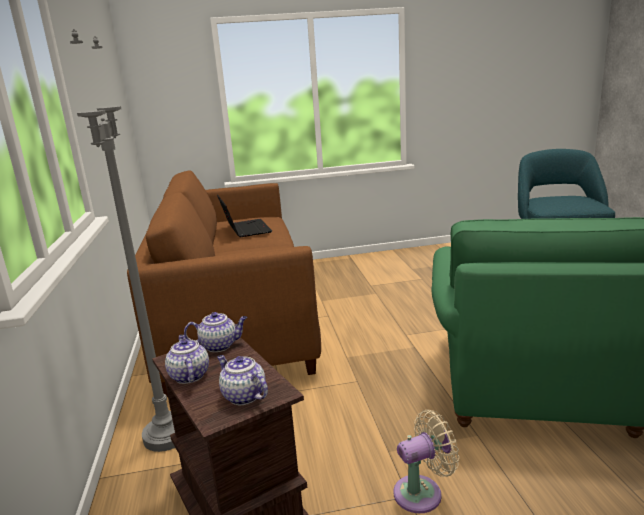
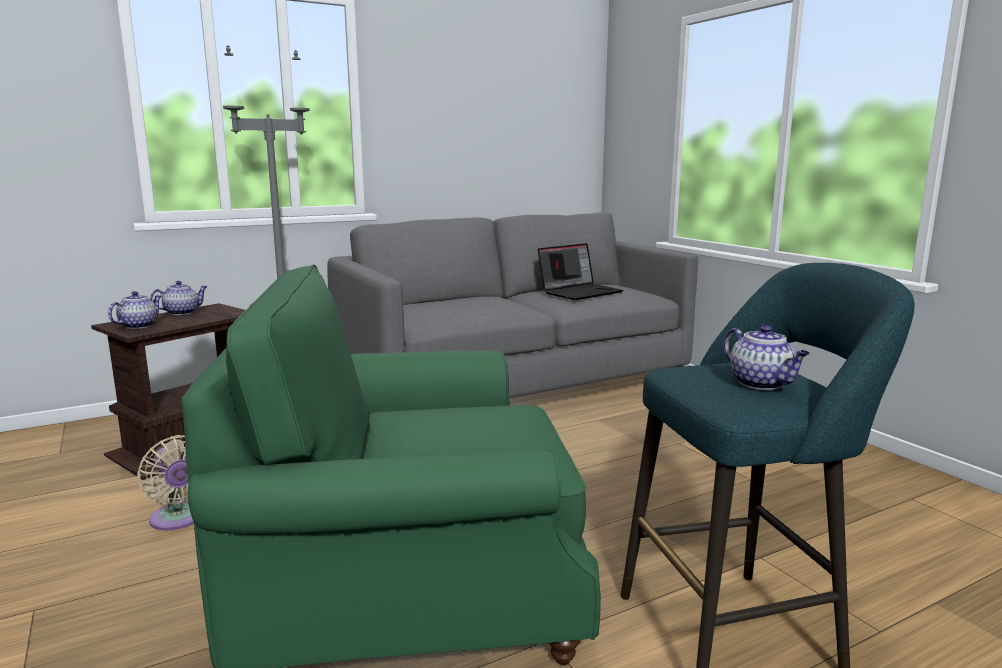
camera: 70 degrees right, 5 degrees down
brown sofa [127,170,321,397] -> grey sofa [327,212,698,398]
teapot [184,312,247,352] -> teapot moved to [723,325,810,390]

